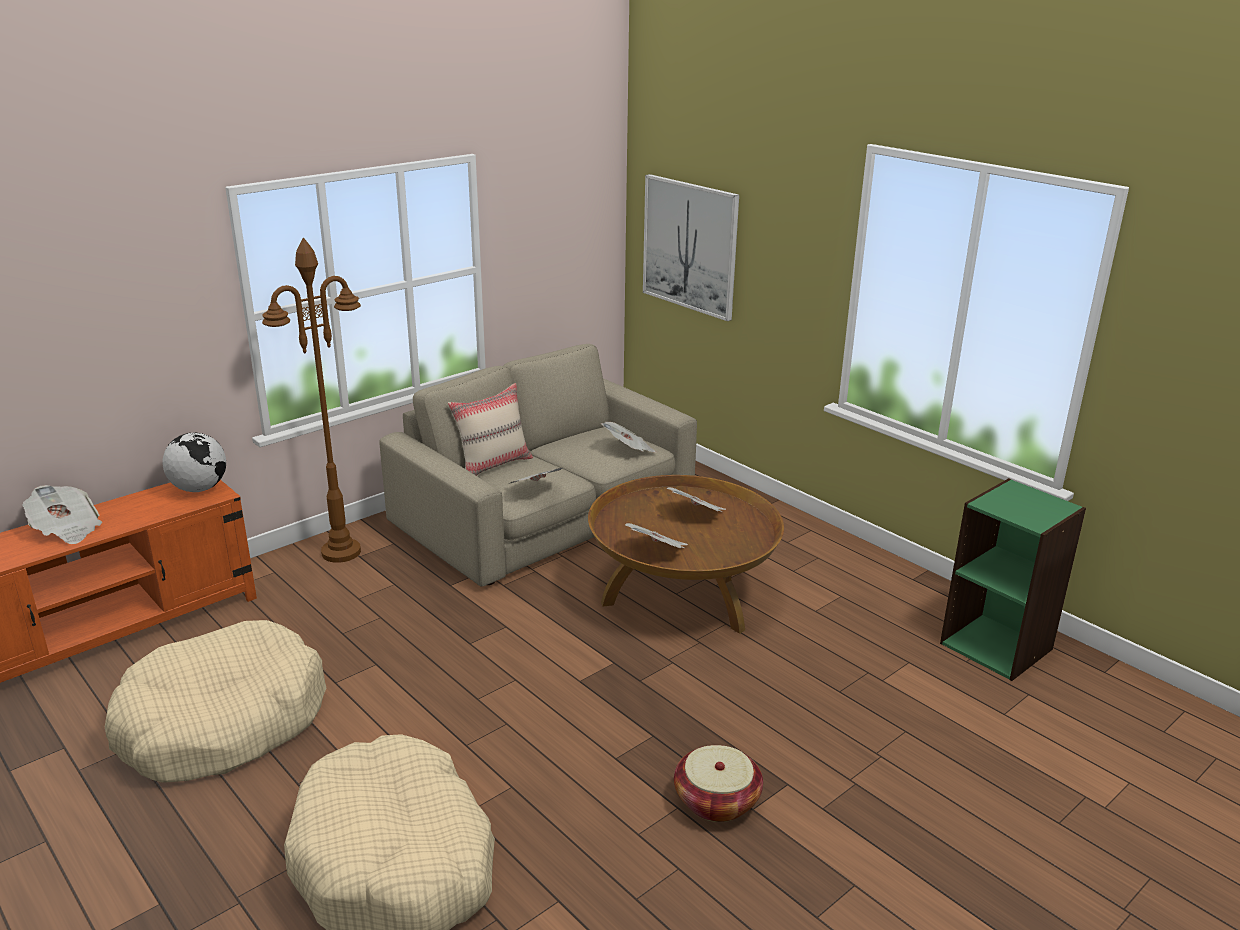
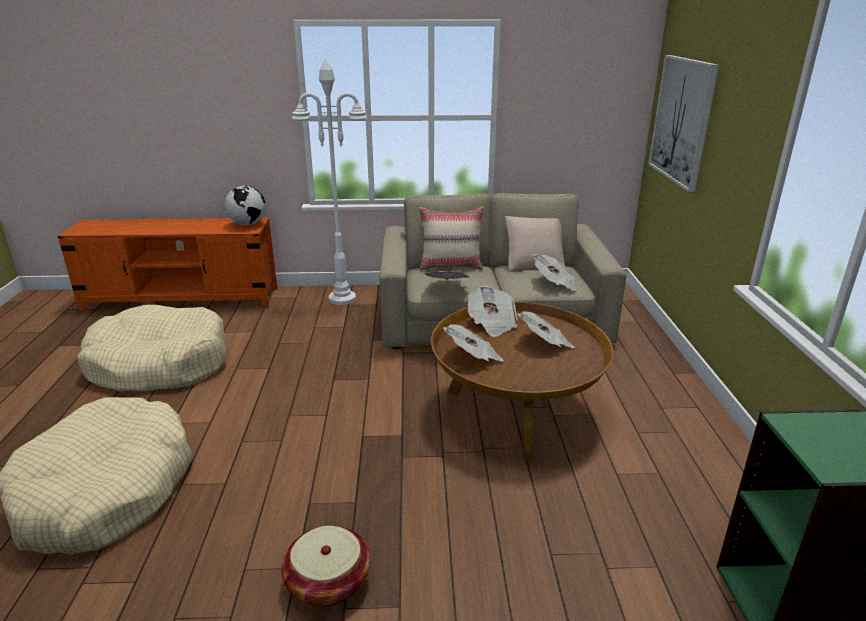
camera: 40 degrees right, 0 degrees up
newspaper [22,485,102,544] -> newspaper moved to [468,286,518,337]
brown floor lamp [262,238,361,563] -> white floor lamp [292,59,367,305]
none -> beige pillow [505,216,566,272]

